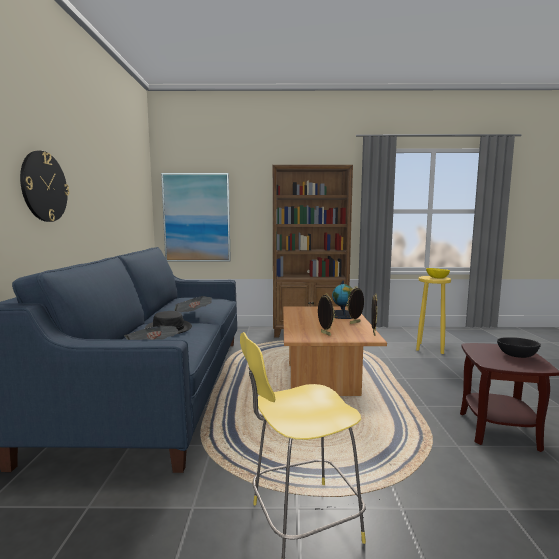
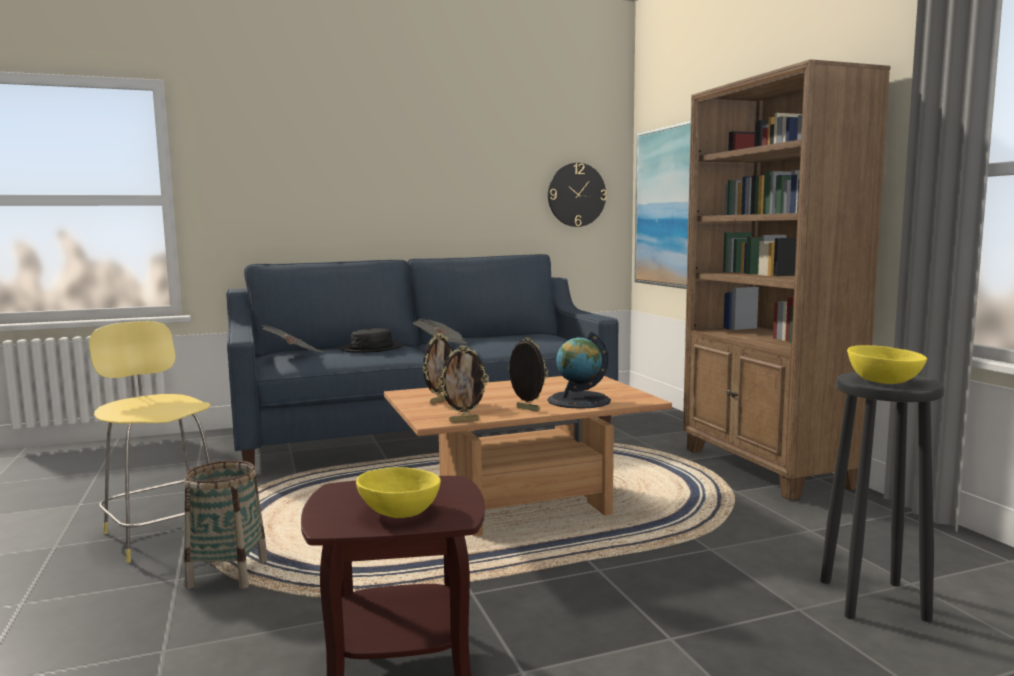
camera: 70 degrees right, 0 degrees up
wall clock [20,151,69,222] -> wall clock moved to [548,163,607,227]
yellow stool [416,276,451,354] -> black stool [820,372,944,622]
black bowl [497,337,541,358] -> yellow bowl [356,467,441,518]
none -> basket [184,460,268,589]

